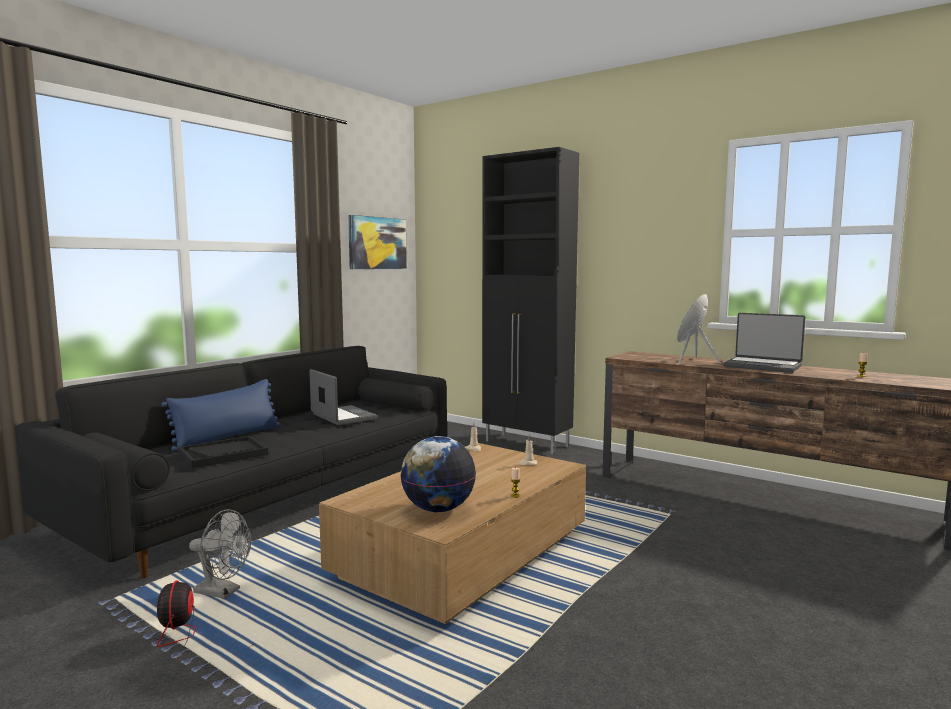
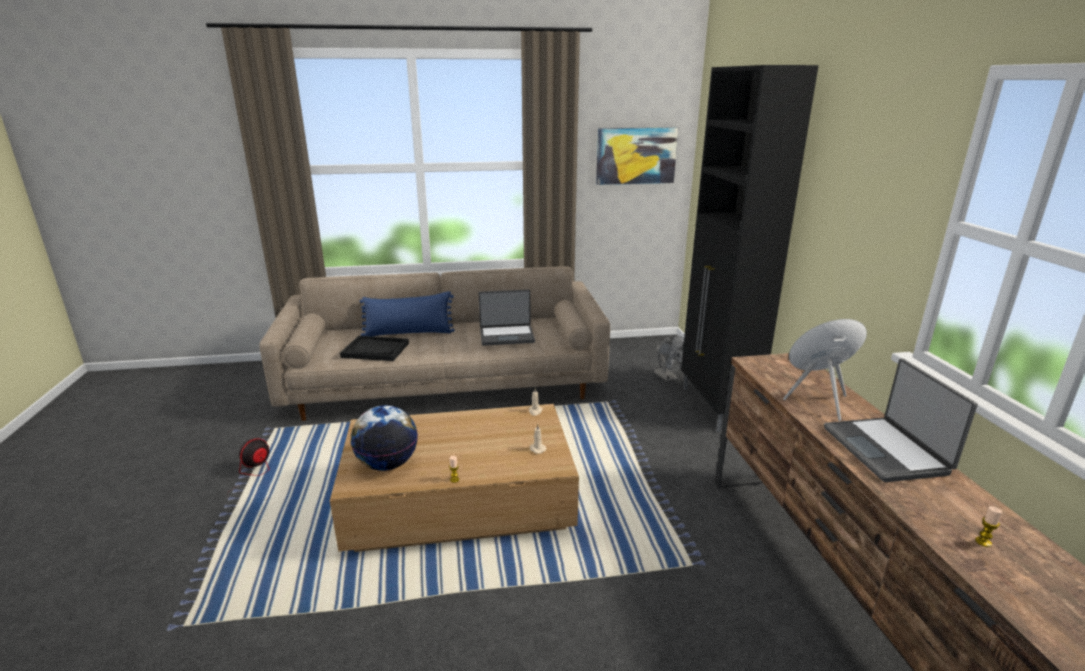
camera: 45 degrees right, 15 degrees up
black sofa [15,346,447,579] -> beige sofa [259,266,610,421]
grey fan [189,509,251,599] -> grey fan moved to [654,335,684,381]
laptop [309,369,378,425] -> laptop turned 75 degrees clockwise [479,290,535,346]

